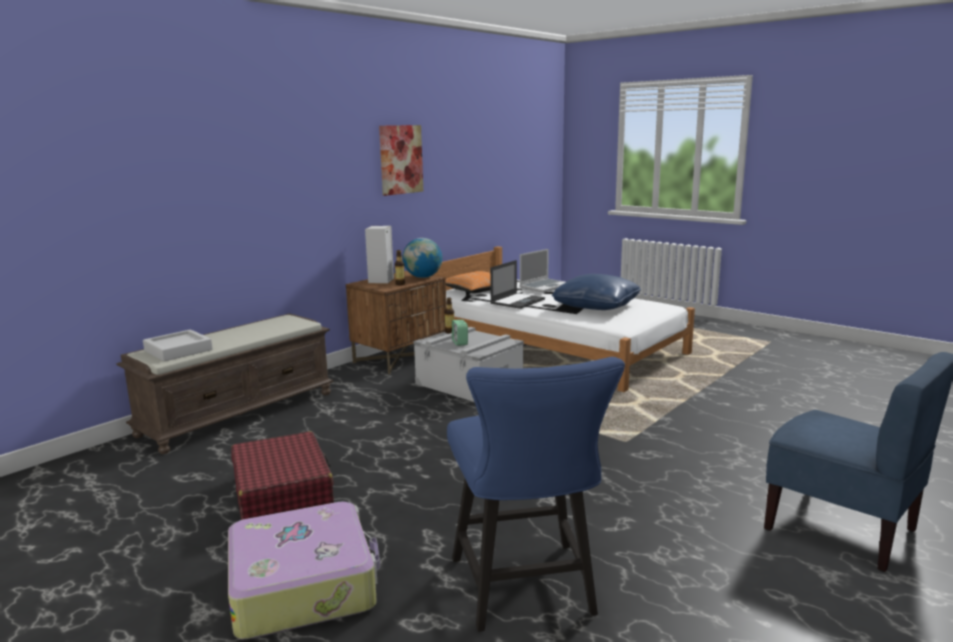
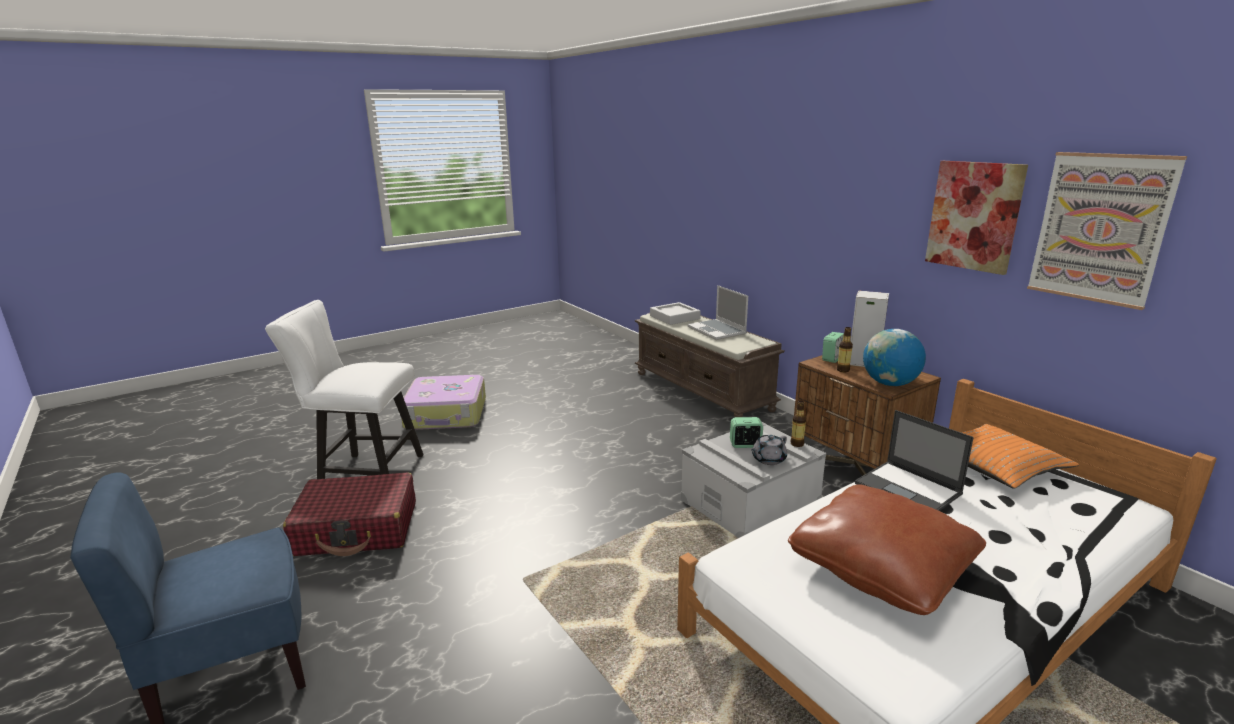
camera: 105 degrees right, 5 degrees up
red suitcase [231,431,334,520] -> red suitcase moved to [283,473,416,556]
blue chair [447,357,625,632] -> white chair [265,300,424,479]
laptop [519,249,565,293] -> laptop moved to [688,285,748,340]
blue pillow [552,274,641,310] -> brown pillow [788,484,986,615]
none -> grey teapot [751,435,787,465]
none -> alarm clock [822,332,844,363]
none -> picture [1027,152,1187,310]

